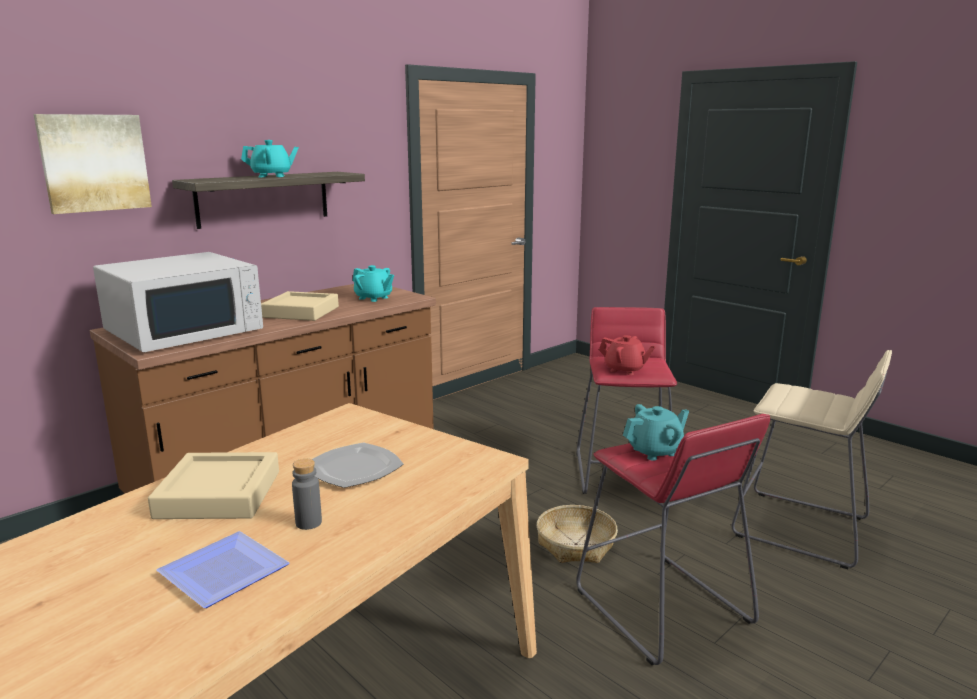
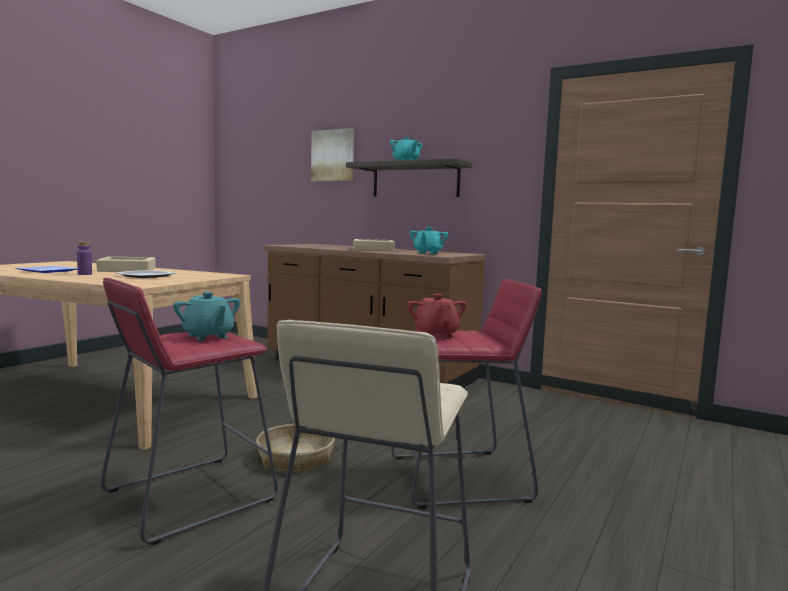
camera: 75 degrees right, 10 degrees down
white microwave [93,252,263,352] -> none
grey bottle [292,459,322,530] -> purple bottle [77,241,92,275]
red teapot [599,335,656,375] -> red teapot turned 150 degrees clockwise [407,294,467,338]

